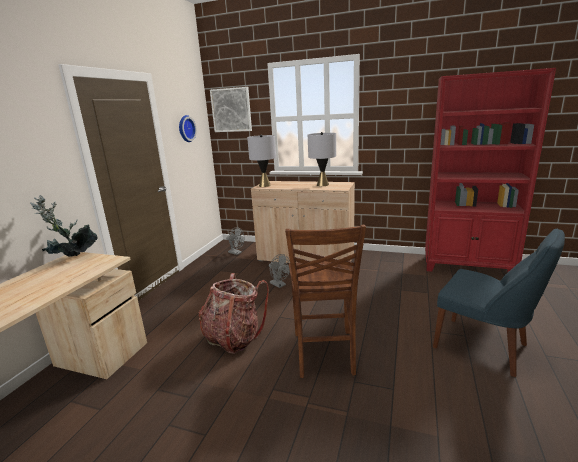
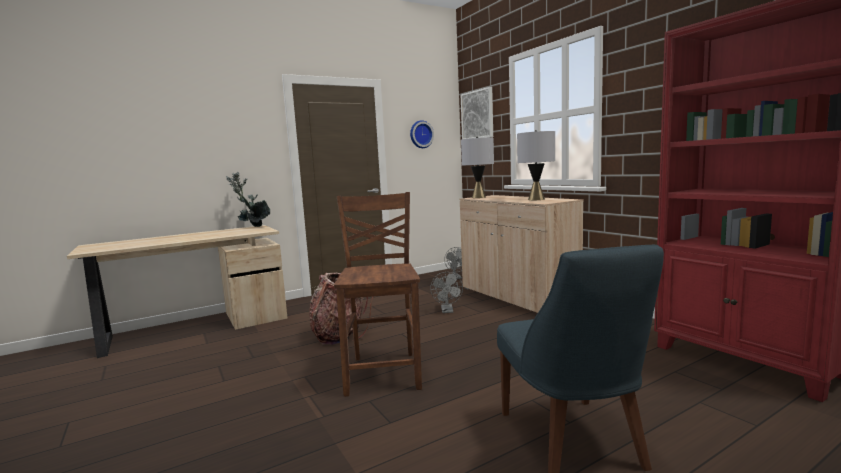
camera: 40 degrees right, 10 degrees down
brown chair [285,225,366,378] -> brown chair turned 135 degrees clockwise [334,192,422,397]

